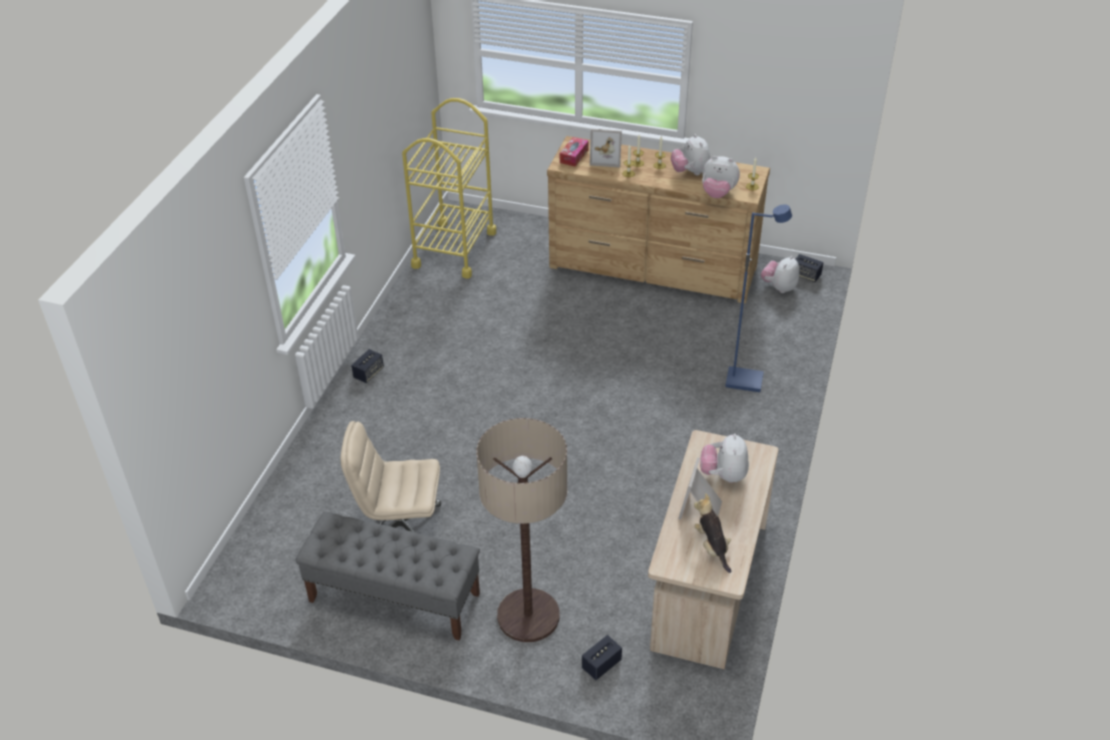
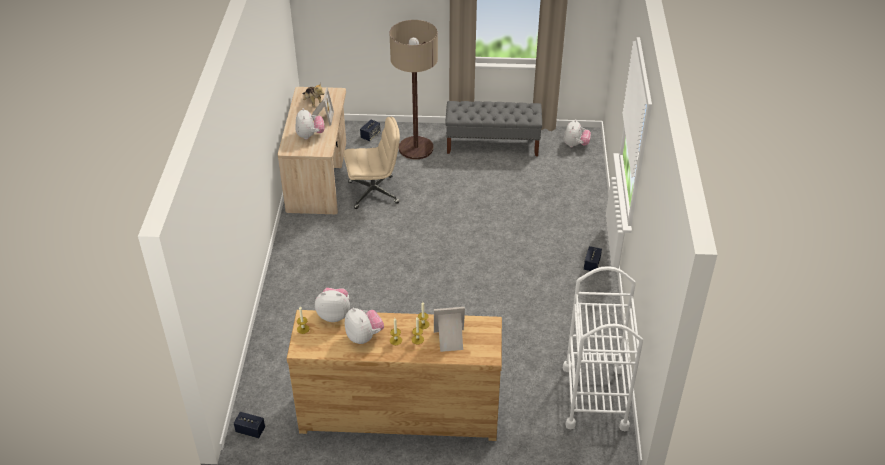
camera: 165 degrees right, 0 degrees up
beige office chair [341,421,441,532] -> beige office chair moved to [344,117,400,209]
yellow cart [402,98,496,278] -> white cart [563,266,643,431]
tissue box [560,137,589,167] -> none
blue floor lamp [725,204,792,392] -> none
plush toy [761,256,800,293] -> plush toy moved to [564,119,591,147]

